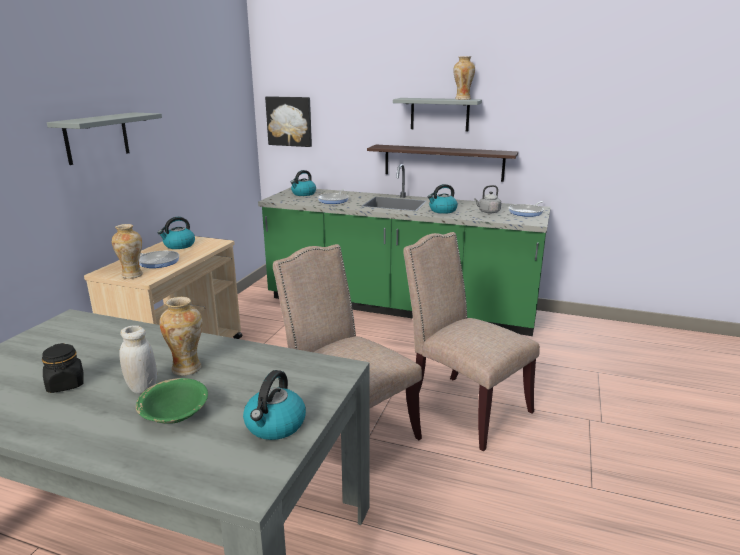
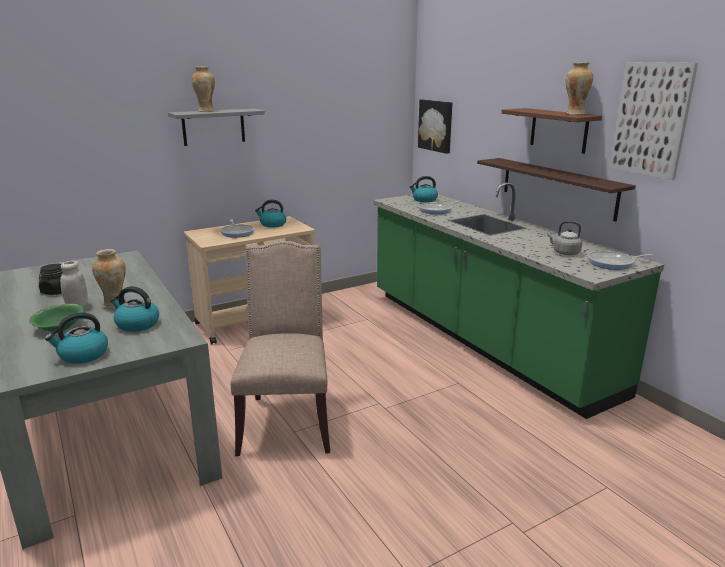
camera: 40 degrees right, 0 degrees up
vase [112,224,143,279] -> vase moved to [192,67,215,112]
grey shelf [393,98,482,132] -> brown shelf [501,108,602,154]
beige chair [403,232,540,451] -> none
kettle [428,184,458,214] -> kettle moved to [110,286,159,332]
none -> picture [610,62,698,180]

